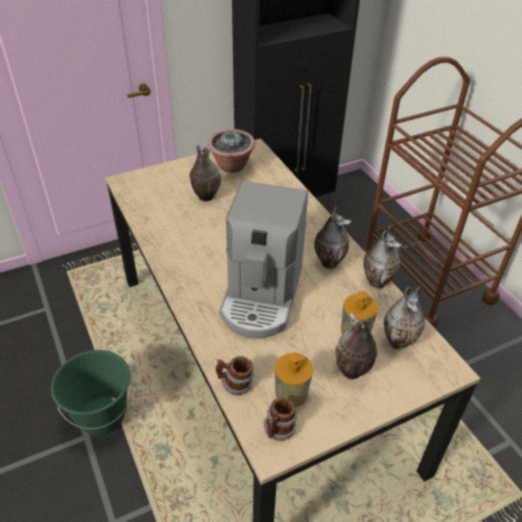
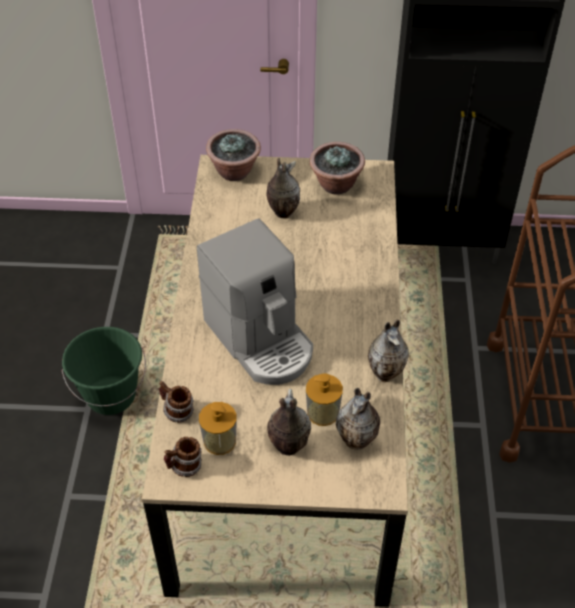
camera: 30 degrees right, 5 degrees up
coffee machine [219,181,308,339] -> coffee machine turned 75 degrees counterclockwise [197,218,313,385]
vase [314,206,352,269] -> none
none -> potted plant [206,129,261,181]

